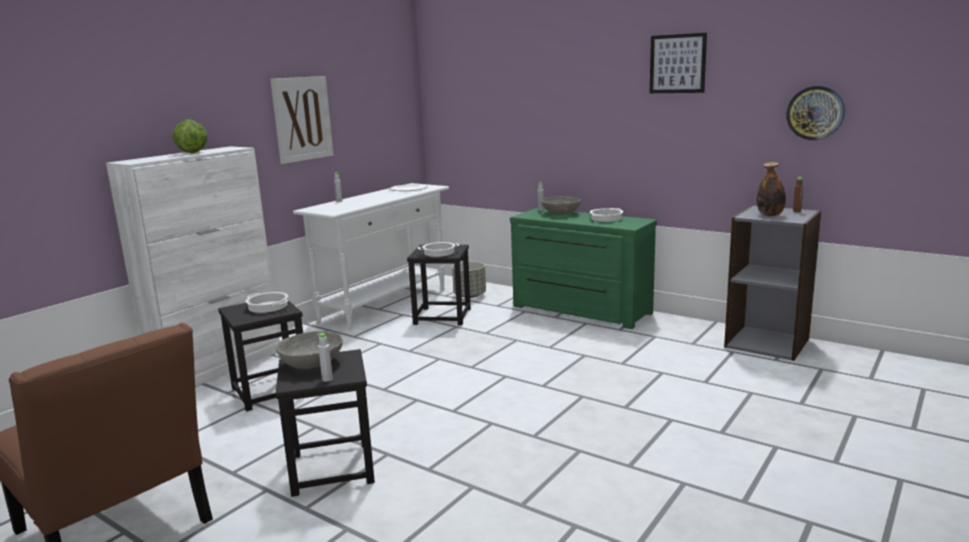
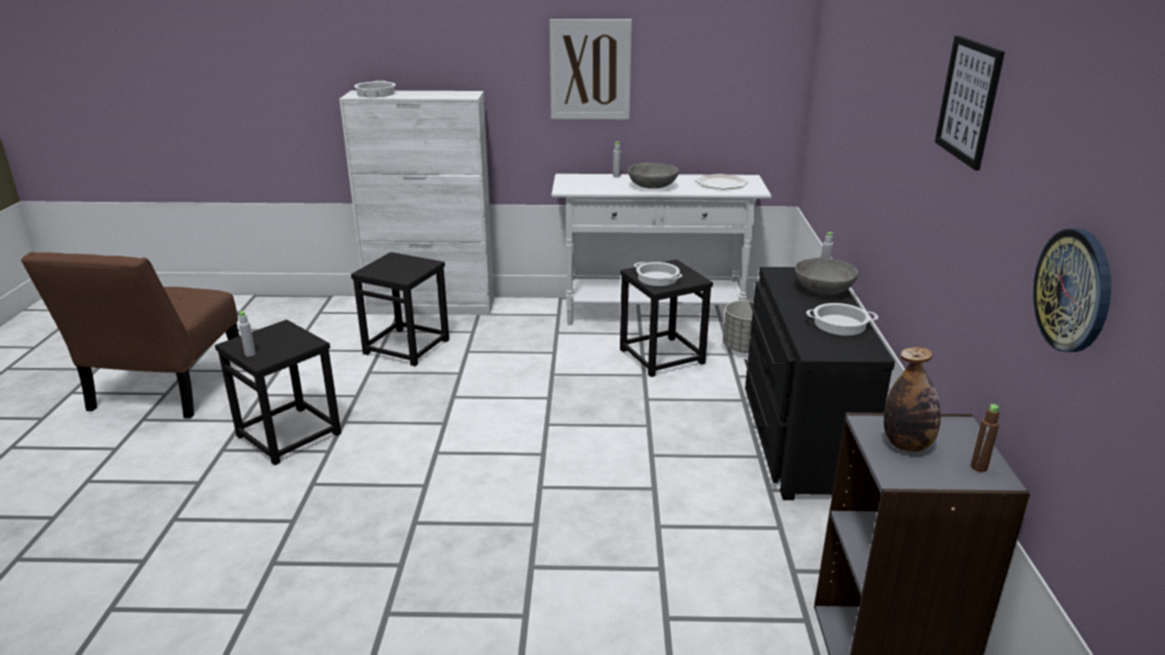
camera: 55 degrees right, 10 degrees up
lettuce [173,119,208,153] -> none
cooking pot [245,292,288,313] -> cooking pot moved to [354,81,396,97]
grey bowl [276,331,343,369] -> grey bowl moved to [628,163,679,189]
green dresser [510,208,657,329] -> black dresser [744,267,895,500]

